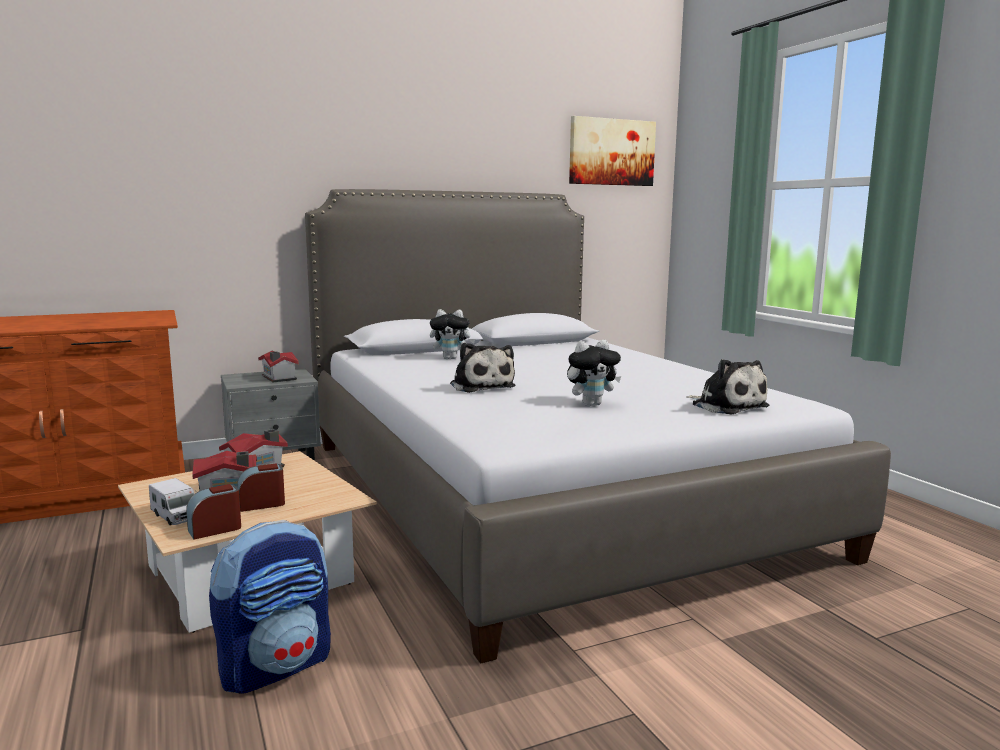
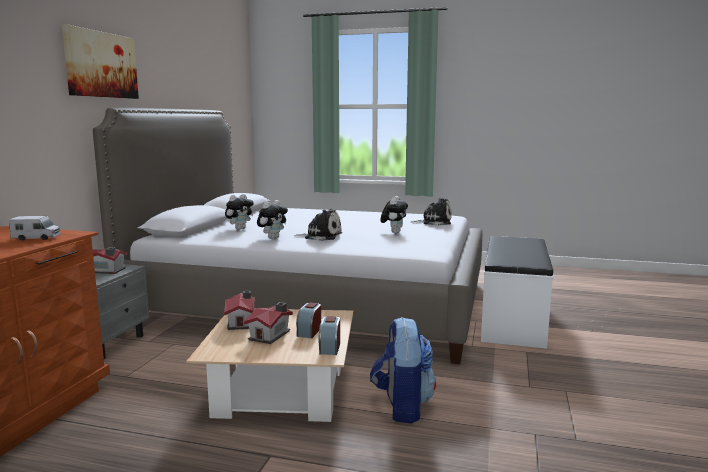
camera: 50 degrees left, 0 degrees up
toy truck [149,478,197,525] -> toy truck moved to [9,216,61,241]
picture [569,116,656,186] -> picture moved to [62,24,139,99]
none -> plush toy [257,200,288,239]
none -> white bench [481,236,554,349]

